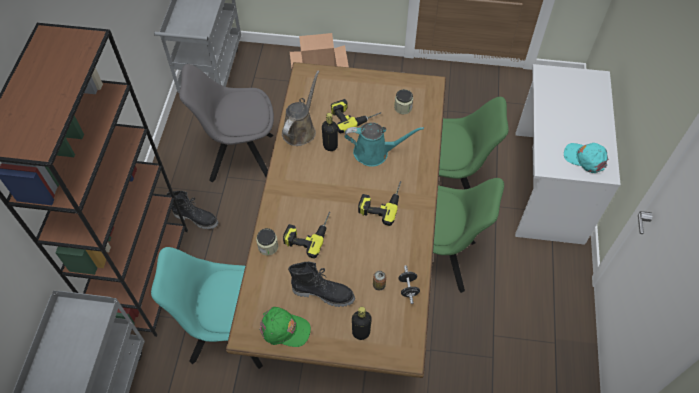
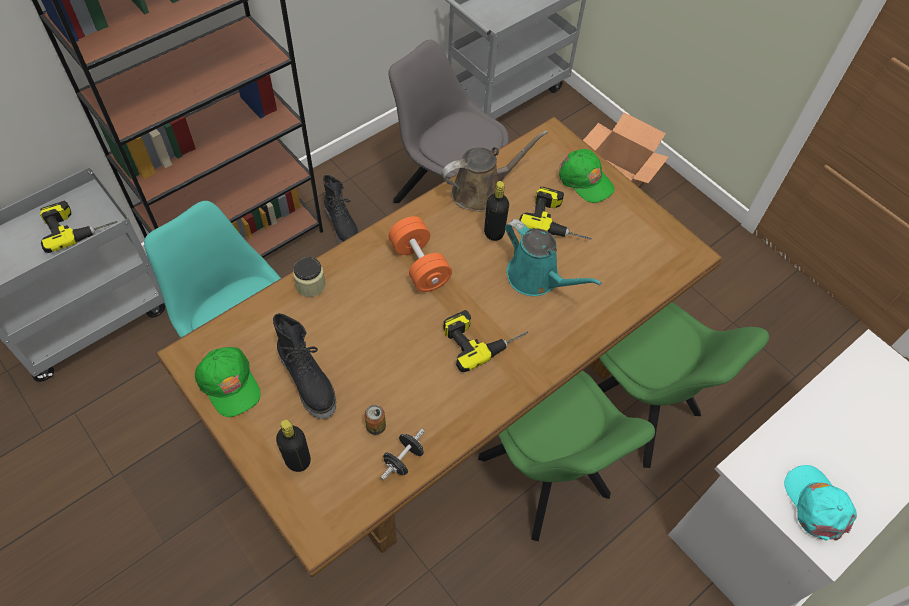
camera: 40 degrees right, 0 degrees up
power drill [283,212,330,259] -> power drill moved to [40,201,118,253]
jar [394,89,413,114] -> none
none -> orange dumbbell [389,216,452,292]
none -> green cap [559,149,615,203]

